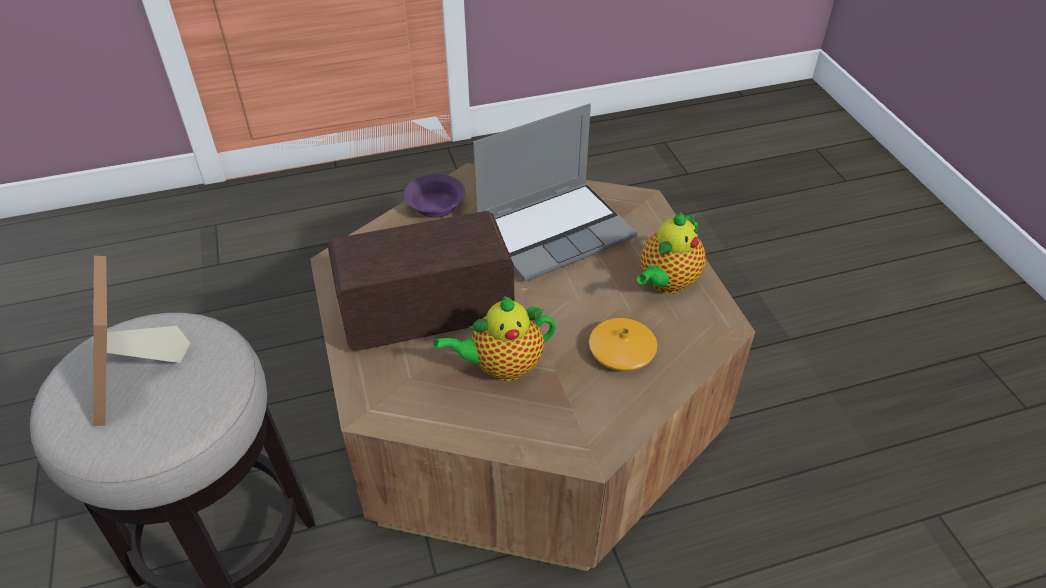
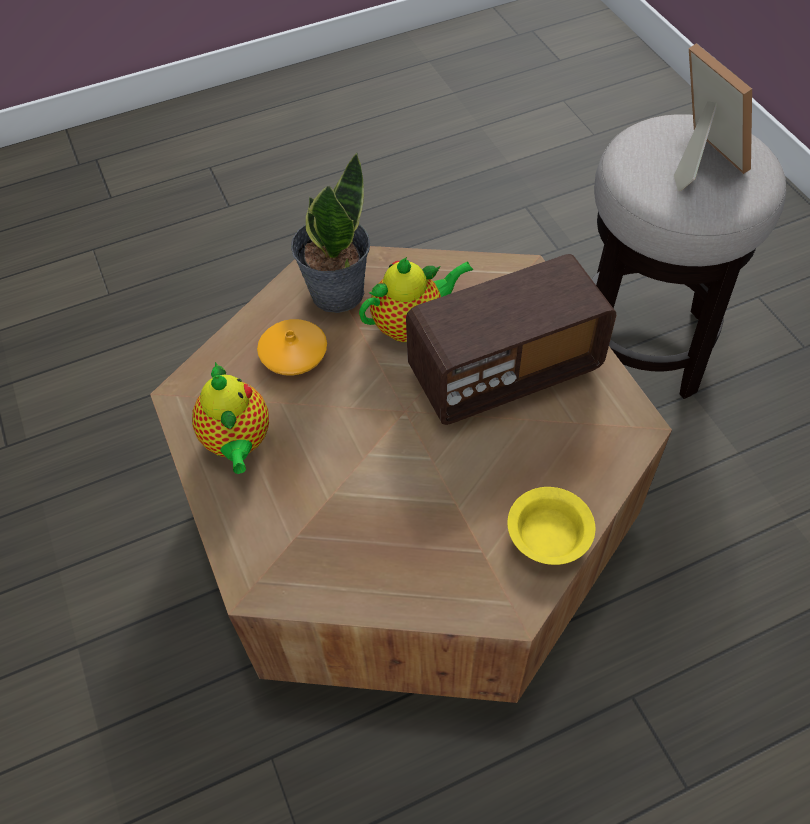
camera: 175 degrees right, 10 degrees up
purple bowl [404,174,465,218] -> yellow bowl [507,487,595,565]
laptop [473,104,637,282] -> none
teapot [637,212,706,294] -> teapot turned 135 degrees clockwise [192,362,269,474]
none -> potted plant [291,153,370,313]

